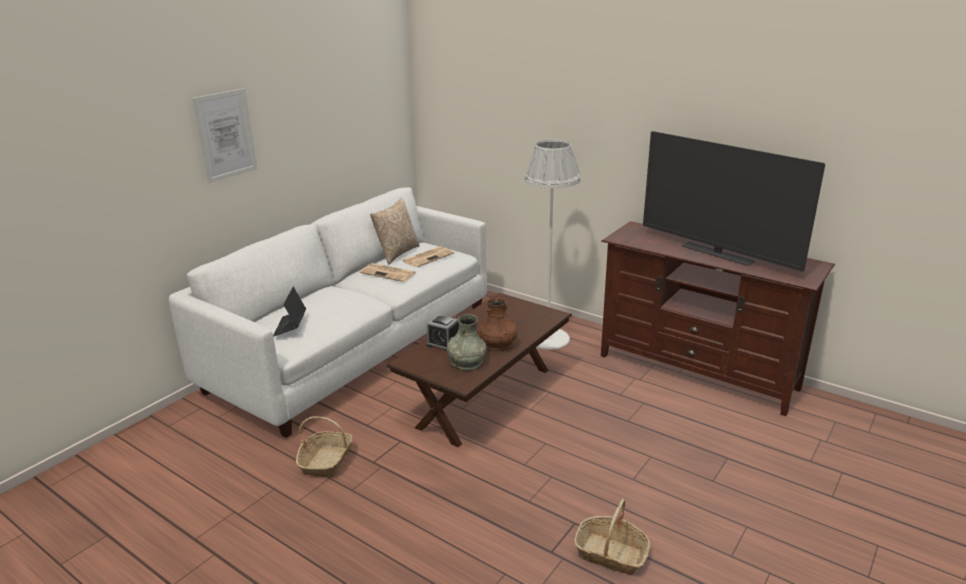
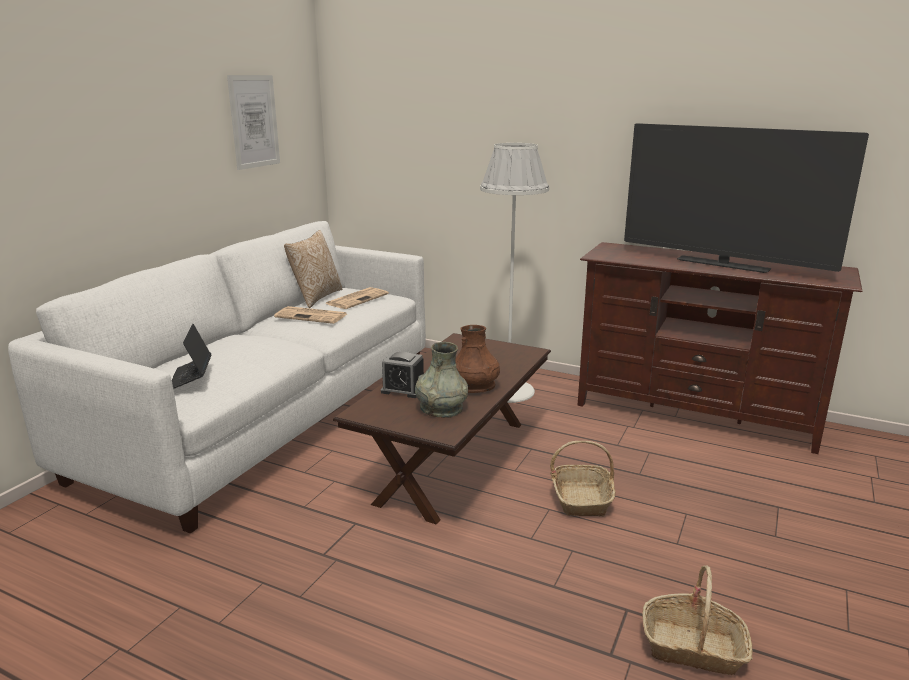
camera: 10 degrees left, 5 degrees down
picture [192,88,258,183] -> picture moved to [227,75,280,170]
basket [296,416,353,478] -> basket moved to [550,441,616,516]

